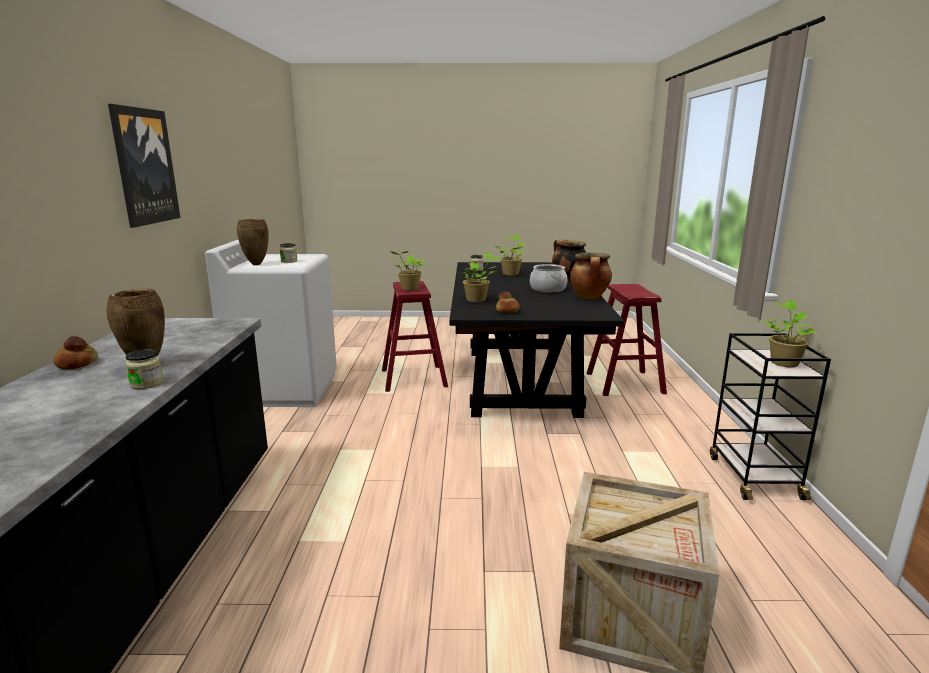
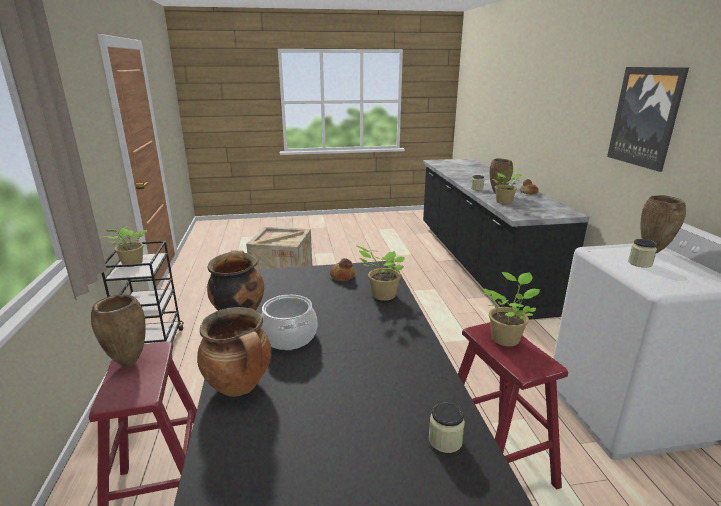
camera: 170 degrees right, 5 degrees up
potted plant [495,235,525,276] -> potted plant moved to [493,168,524,204]
none -> brown vase [91,295,146,367]

